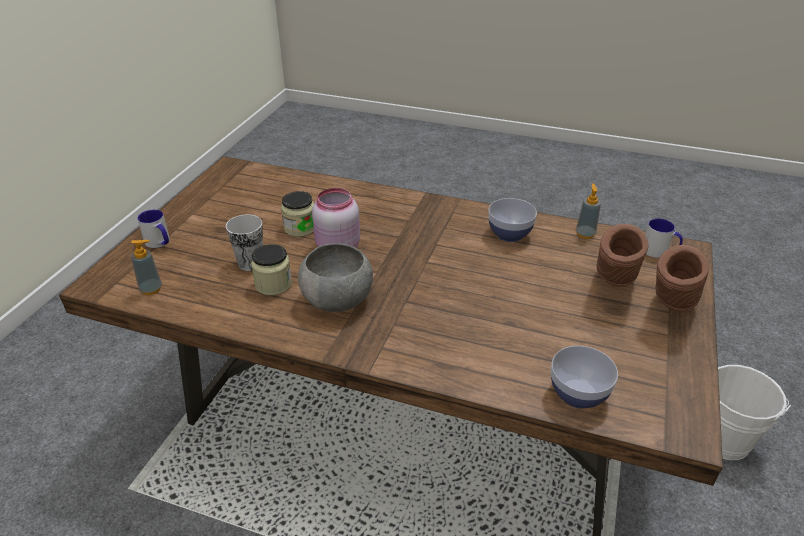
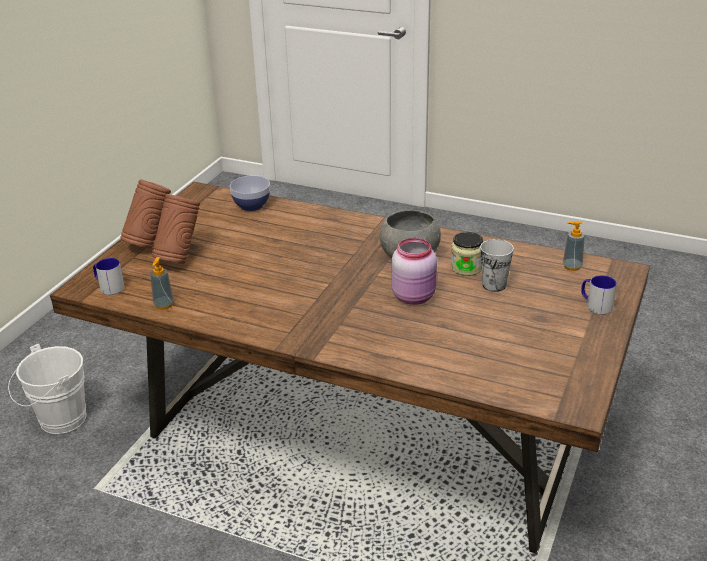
camera: 175 degrees left, 5 degrees down
jar [281,191,314,237] -> none
bowl [488,198,537,242] -> none

